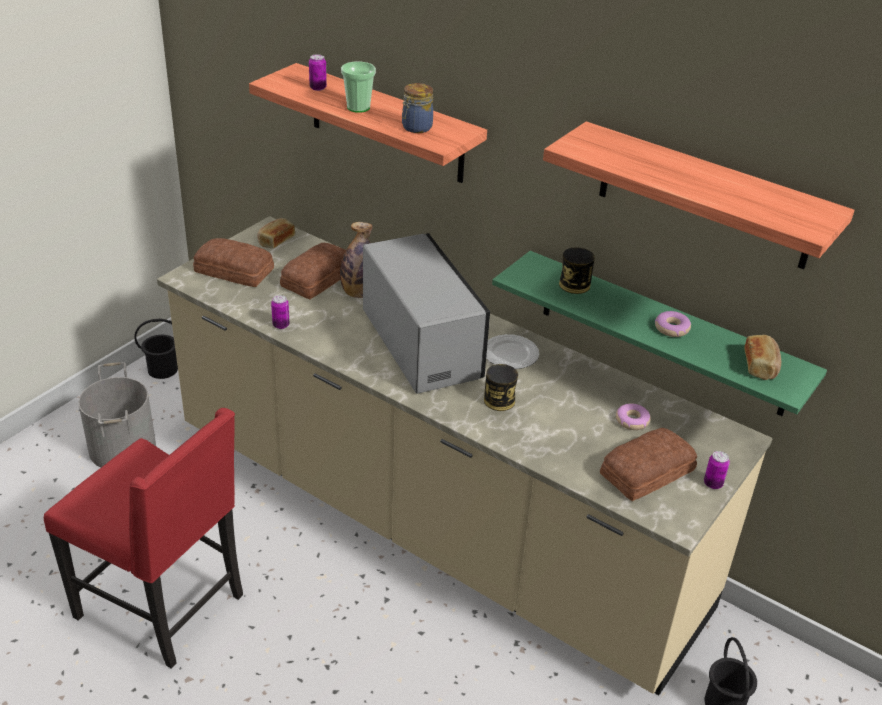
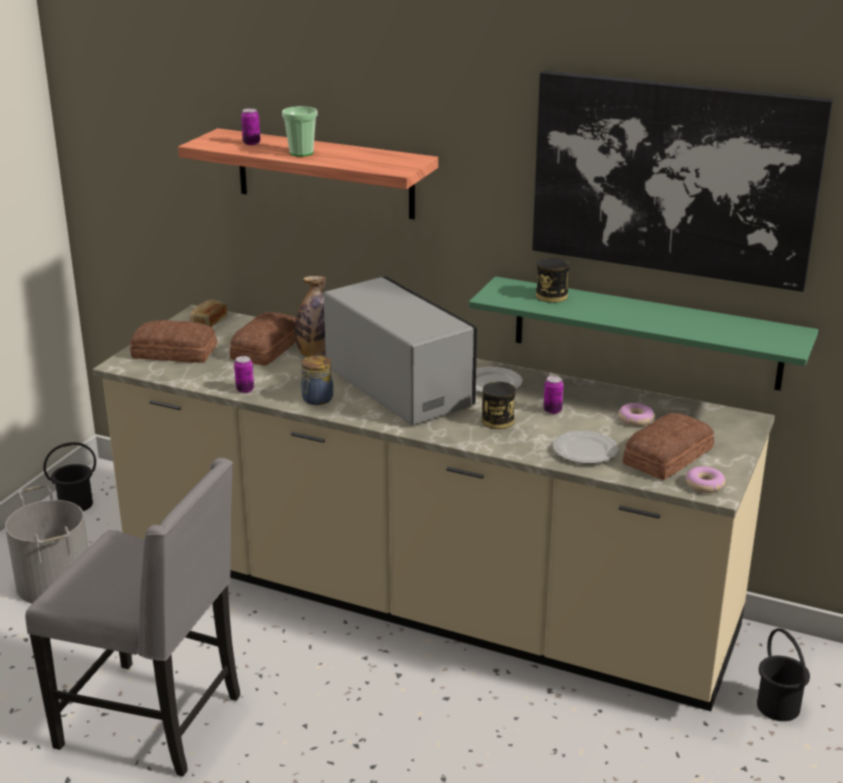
camera: 10 degrees left, 10 degrees down
red chair [44,408,243,669] -> grey chair [25,458,240,776]
jar [402,83,433,133] -> jar moved to [301,355,333,405]
shelf [543,122,854,269] -> picture [532,70,833,292]
donut [655,311,691,337] -> donut moved to [686,466,725,493]
can [704,451,730,489] -> can moved to [543,376,564,414]
bread [744,335,781,380] -> none
none -> plate [553,431,619,464]

